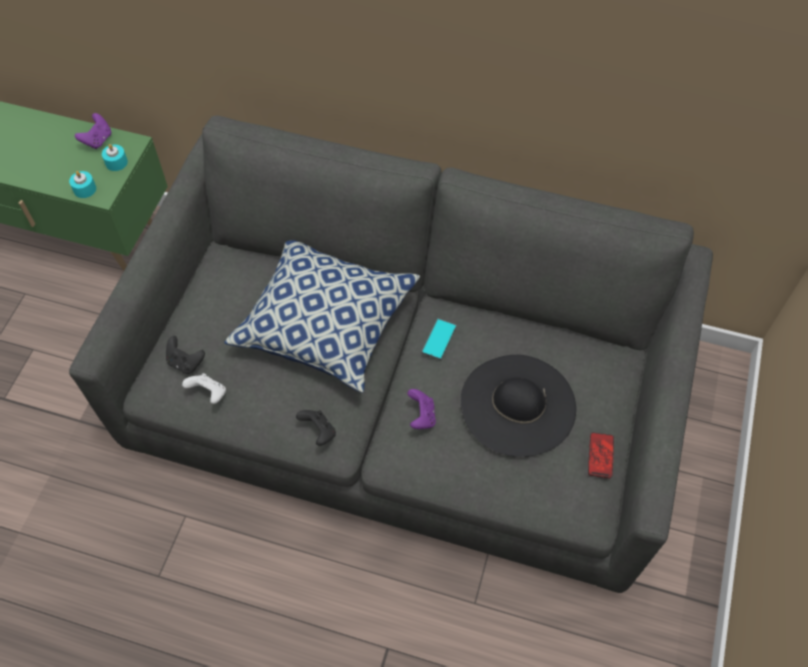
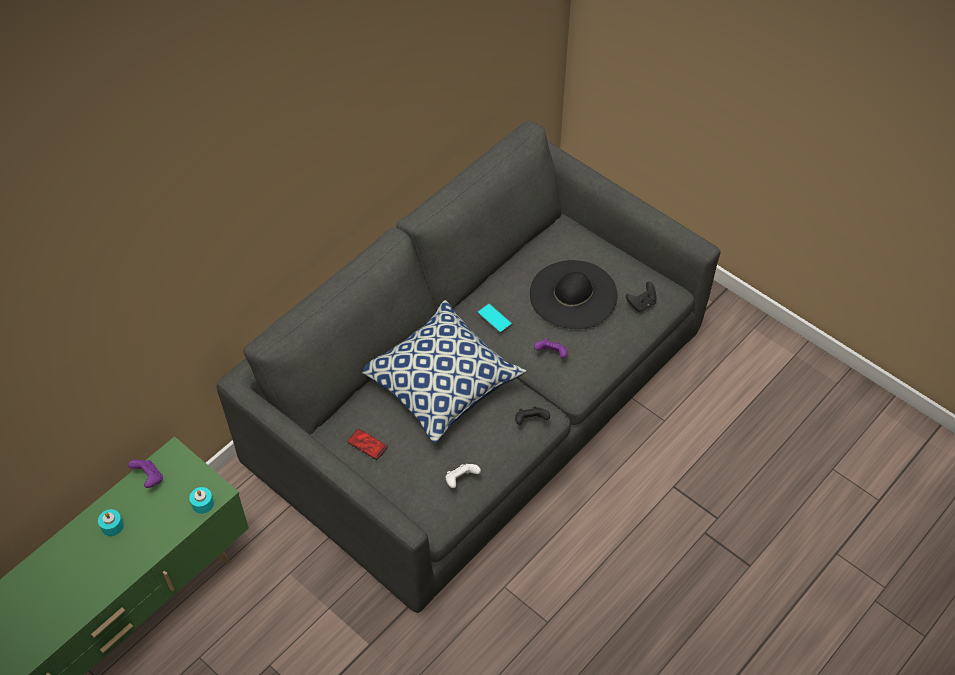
camera: 65 degrees left, 5 degrees down
turquoise candle [102,144,128,171] -> turquoise candle moved to [98,509,124,536]
black game controller [166,336,205,374] -> black game controller moved to [626,282,657,312]
phone [588,432,614,479] -> phone moved to [347,429,388,460]

